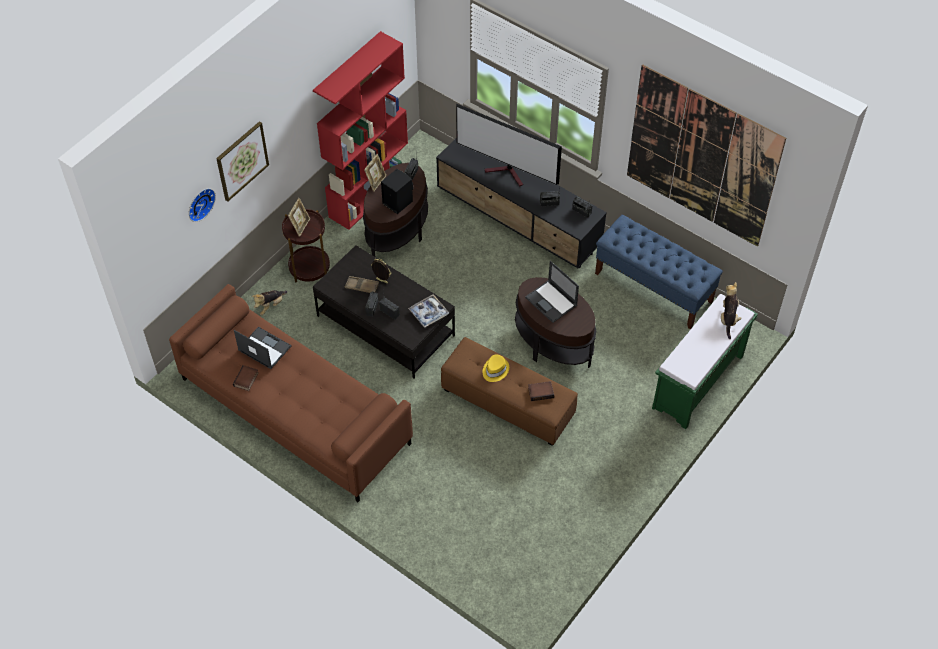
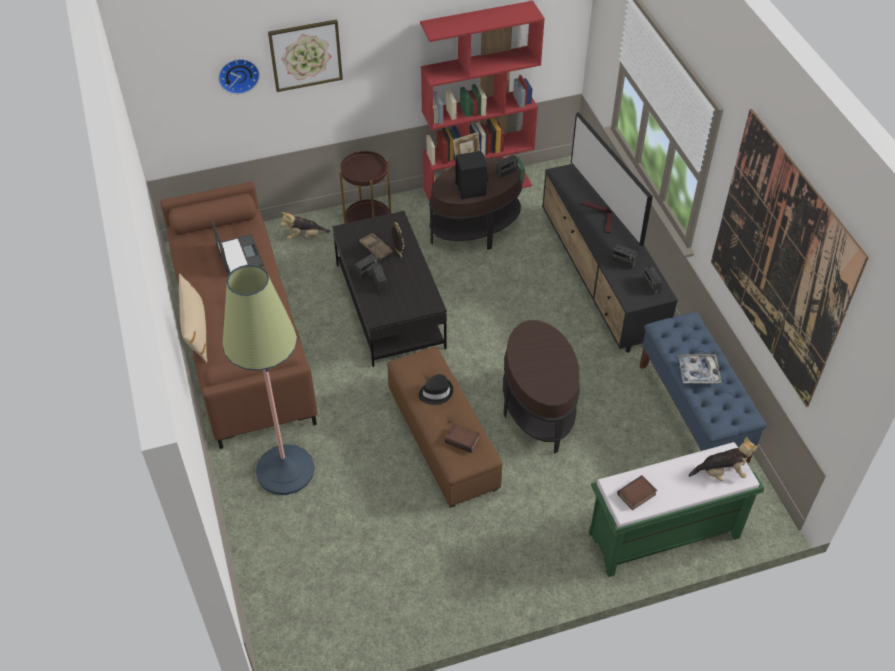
camera: 35 degrees right, 5 degrees down
book [233,365,259,391] -> book moved to [617,475,657,510]
picture frame [288,198,310,237] -> none
tray [408,294,449,328] -> tray moved to [678,354,722,383]
yellow hat [483,355,509,382] -> black hat [418,374,453,405]
laptop [525,261,579,323] -> none
plush toy [721,282,742,339] -> plush toy turned 45 degrees clockwise [688,436,758,481]
none -> beige pillow [179,273,207,363]
none -> floor lamp [222,265,315,495]

